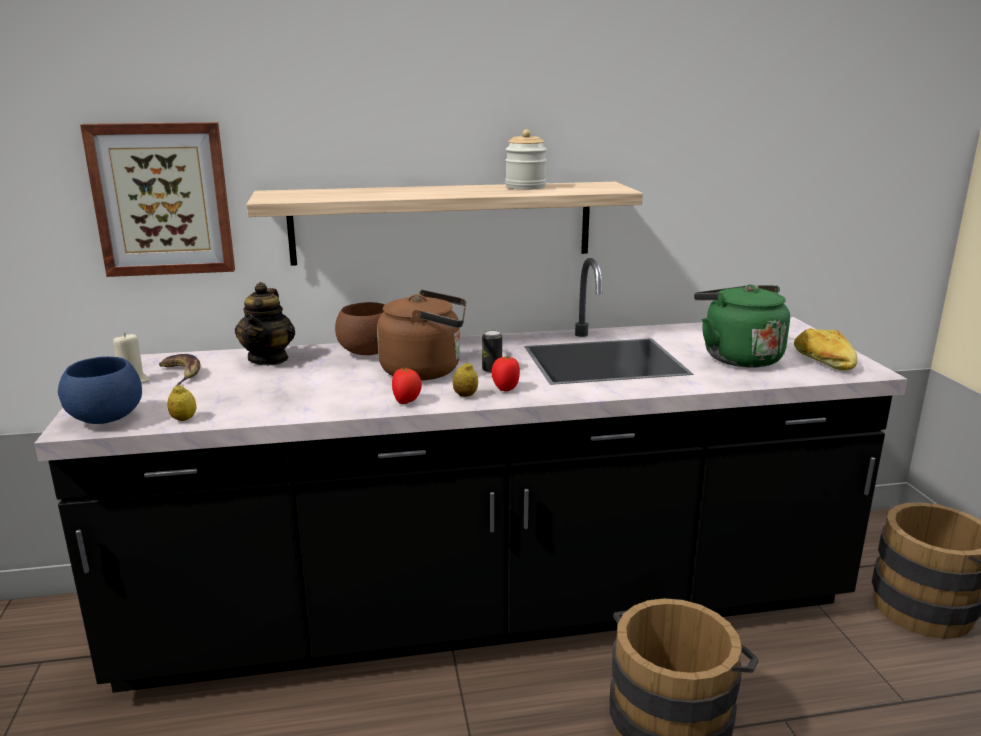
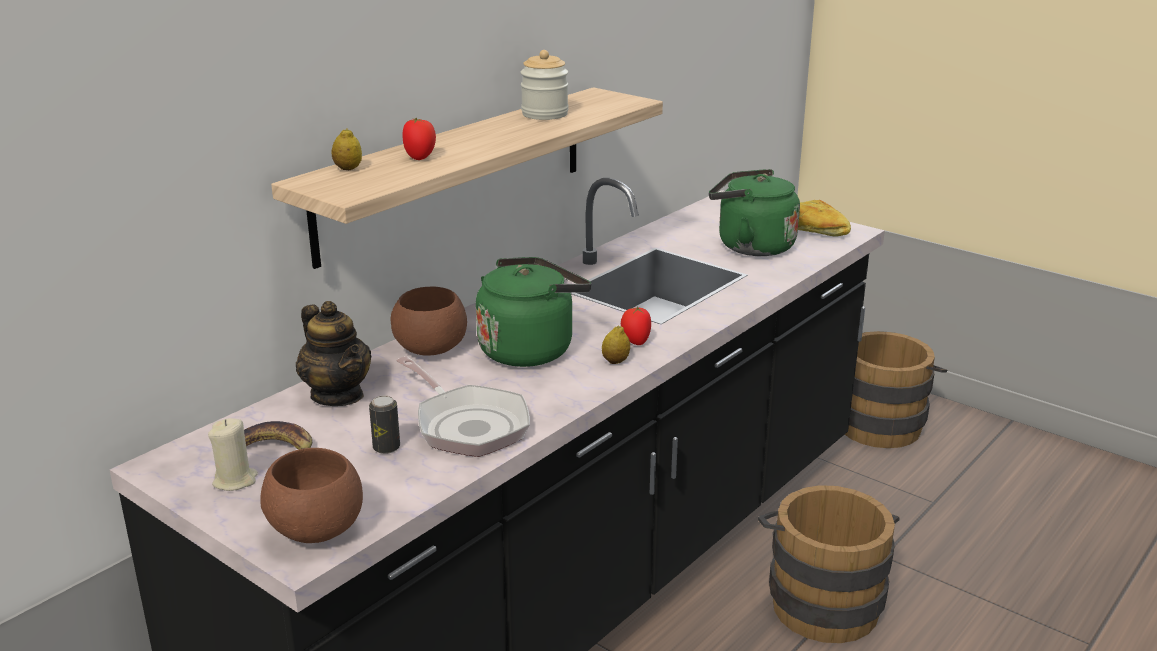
camera: 40 degrees left, 5 degrees up
blue bowl [58,356,142,424] -> brown bowl [260,448,363,543]
picture [80,122,235,277] -> none
lemon [167,385,196,421] -> lemon moved to [331,128,362,170]
brown kettle [377,290,466,381] -> green kettle [476,257,591,367]
tomato [392,367,422,404] -> tomato moved to [403,118,436,160]
can [482,330,502,373] -> can moved to [369,396,400,454]
none -> frying pan [396,356,530,457]

